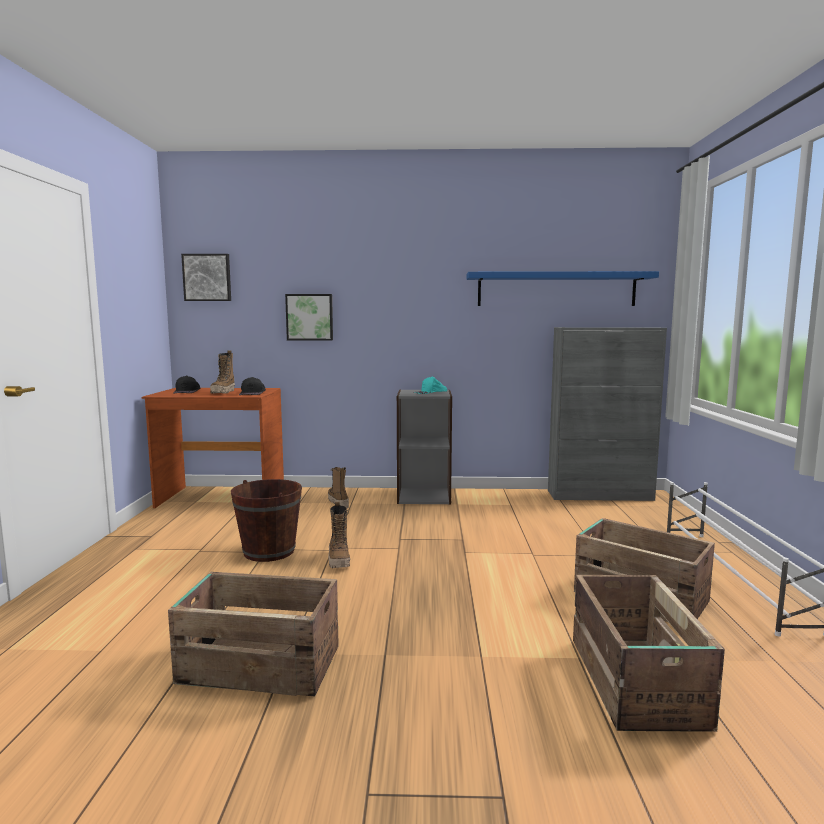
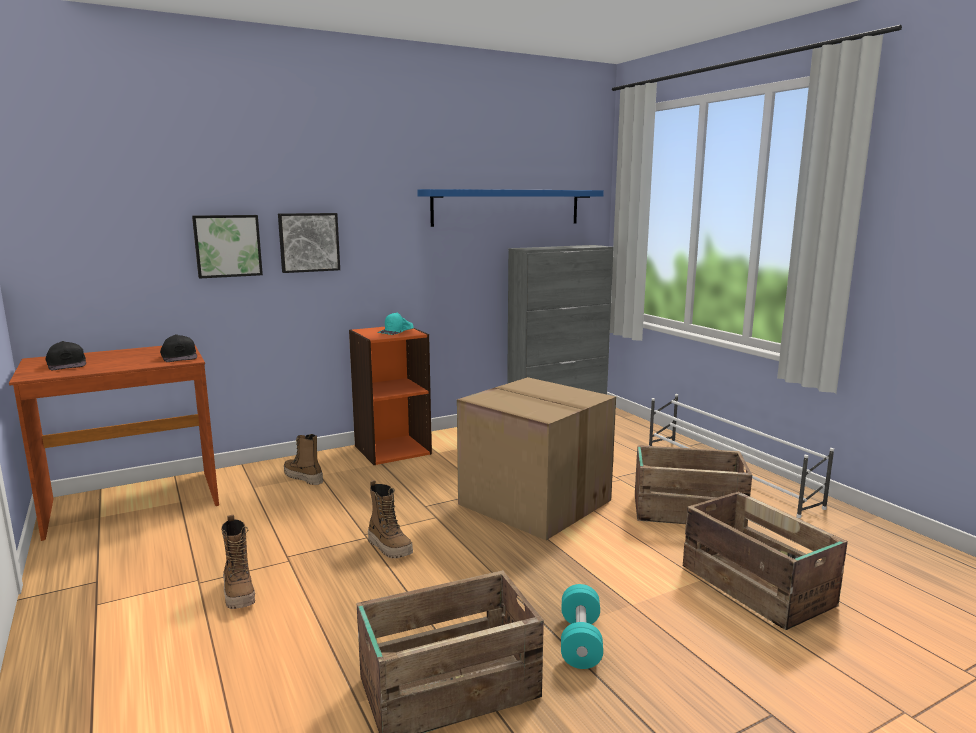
camera: 30 degrees left, 5 degrees up
picture [181,254,231,301] -> picture moved to [278,213,340,273]
boot [210,350,235,394] -> boot moved to [221,515,255,609]
brown bucket [231,479,302,562] -> none
grey bookcase [397,390,452,505] -> orange bookcase [349,327,432,465]
none -> cardboard box [457,377,616,540]
none -> turquoise dumbbell [561,584,603,669]

